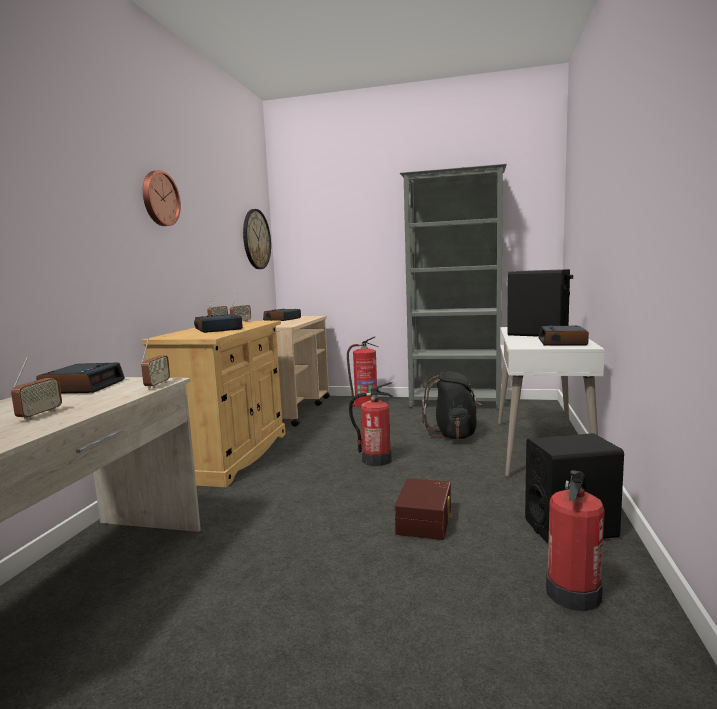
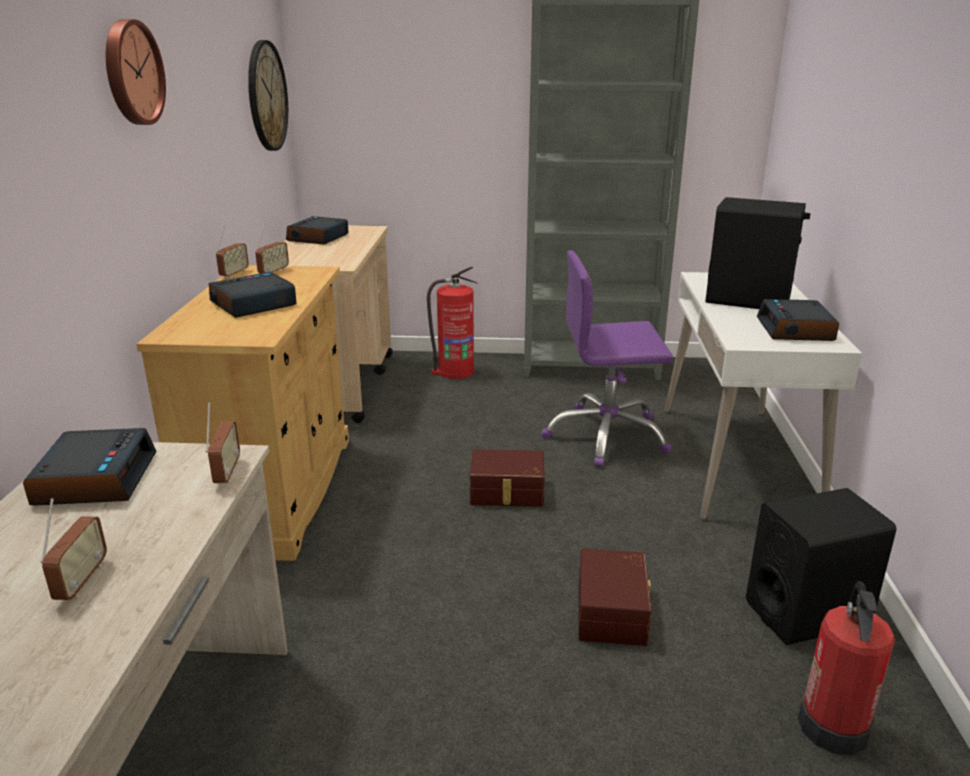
camera: 10 degrees left, 15 degrees up
fire extinguisher [349,382,393,466] -> brown storage box [470,449,545,507]
black backpack [422,371,482,439] -> purple office chair [541,250,673,467]

